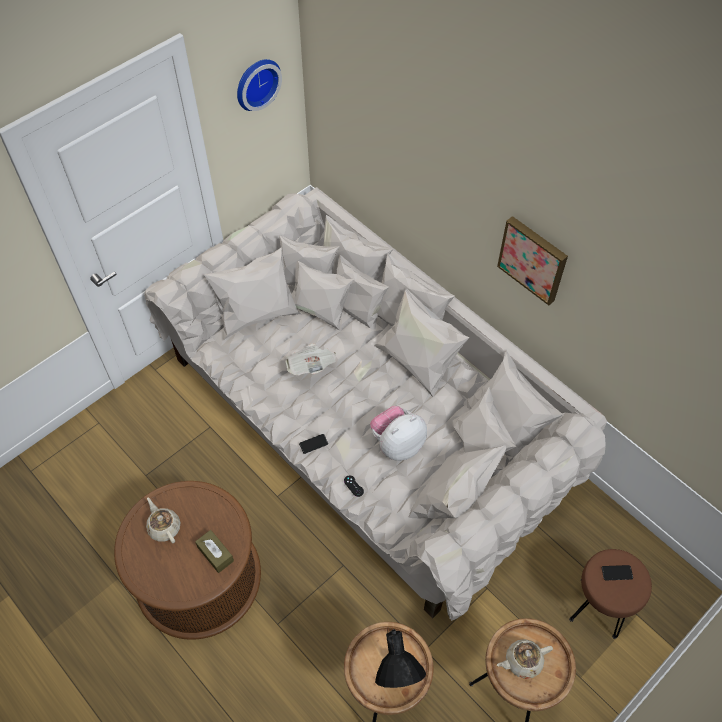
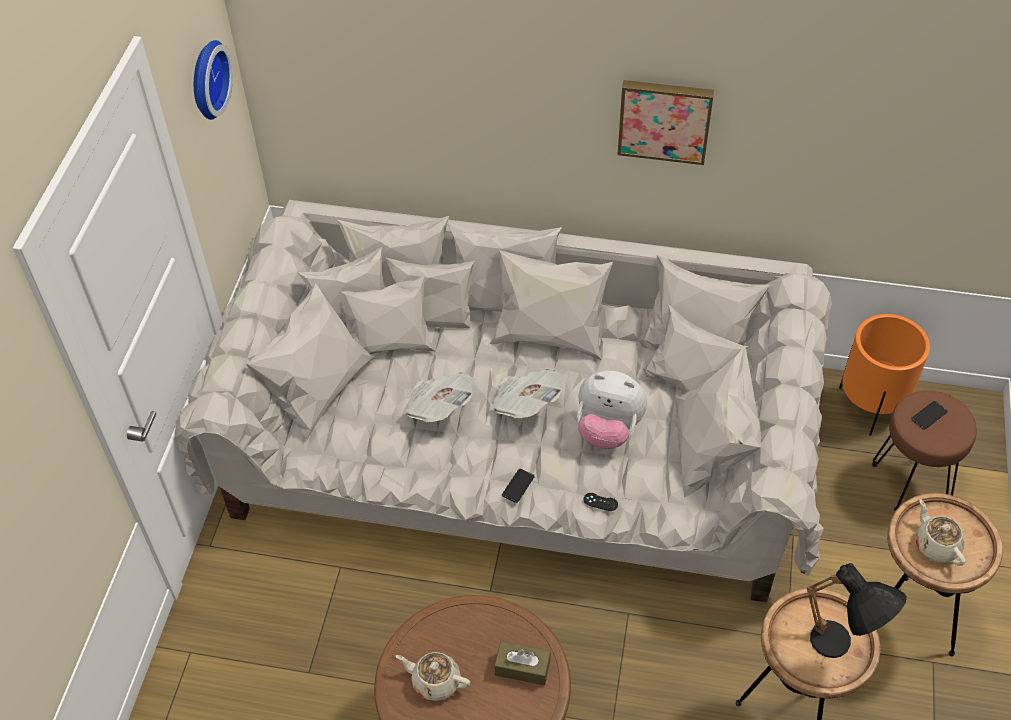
camera: 35 degrees left, 5 degrees down
plush toy [370,406,427,461] -> plush toy turned 90 degrees counterclockwise [577,371,647,449]
beige teapot [497,639,553,679] -> beige teapot turned 120 degrees clockwise [916,499,966,566]
none -> newspaper [489,369,564,418]
none -> orange planter [839,314,930,436]

